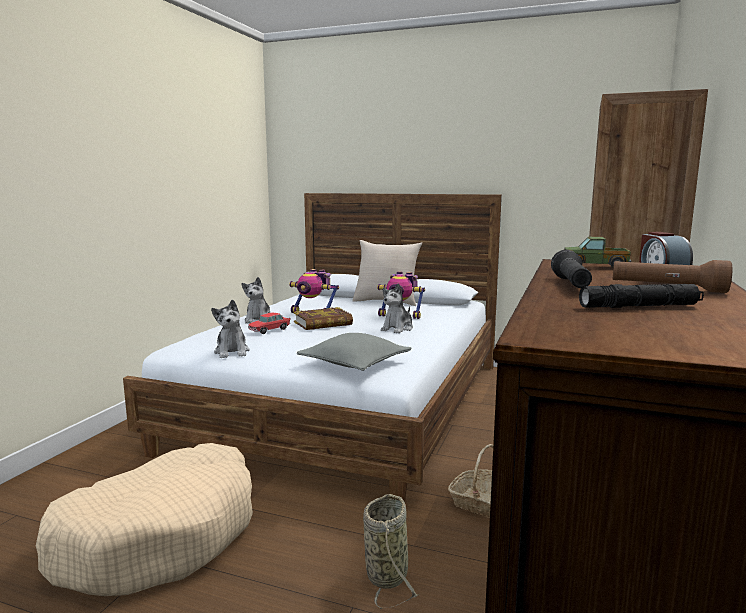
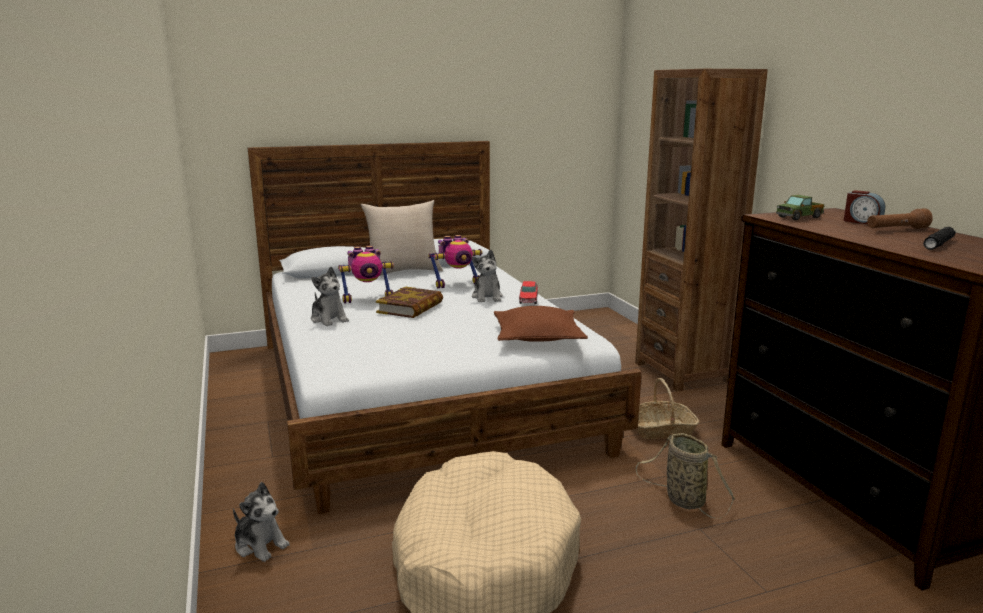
camera: 40 degrees left, 5 degrees up
plush toy [211,300,250,358] -> plush toy moved to [233,482,290,562]
toy car [248,312,291,334] -> toy car moved to [519,281,538,304]
grey pillow [297,333,412,371] -> brown pillow [494,306,588,342]
black flashlight [551,250,592,288] -> none

